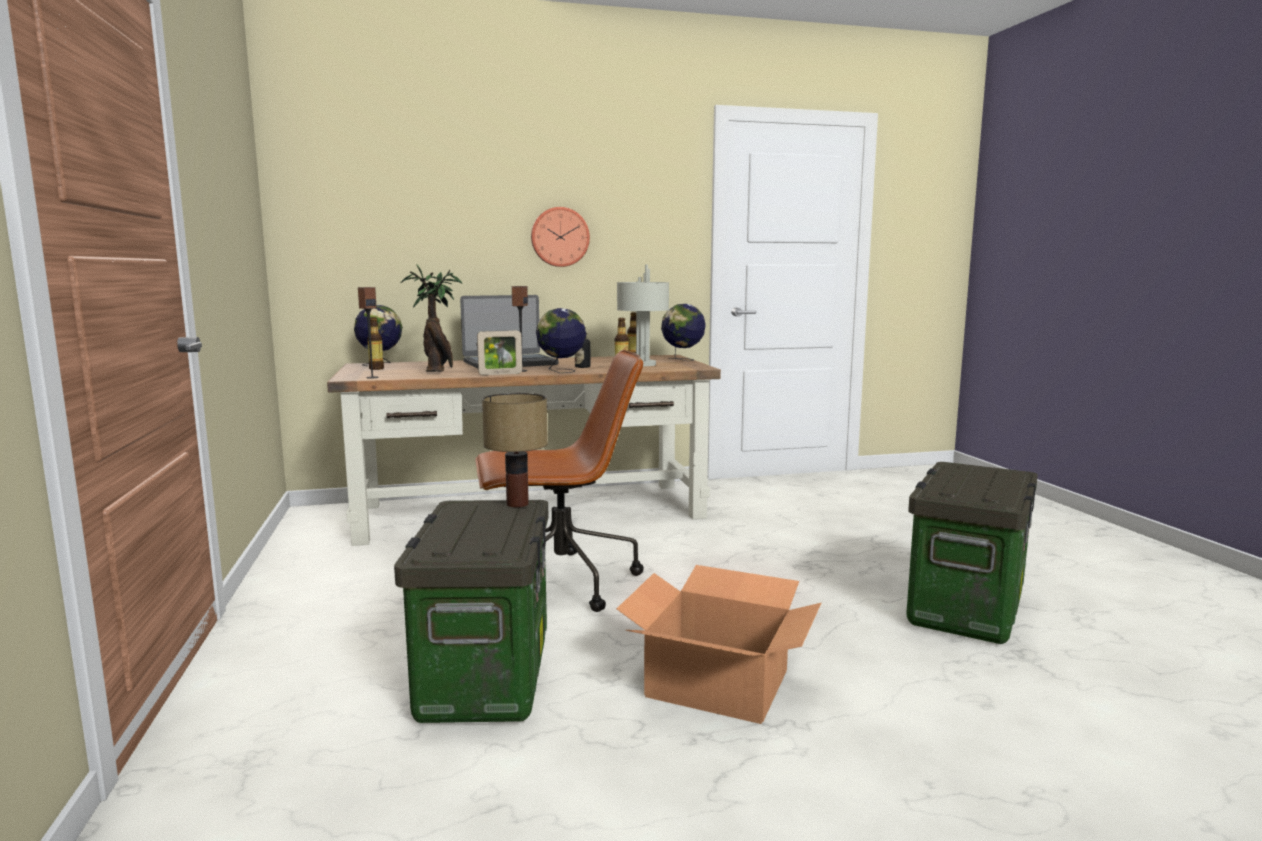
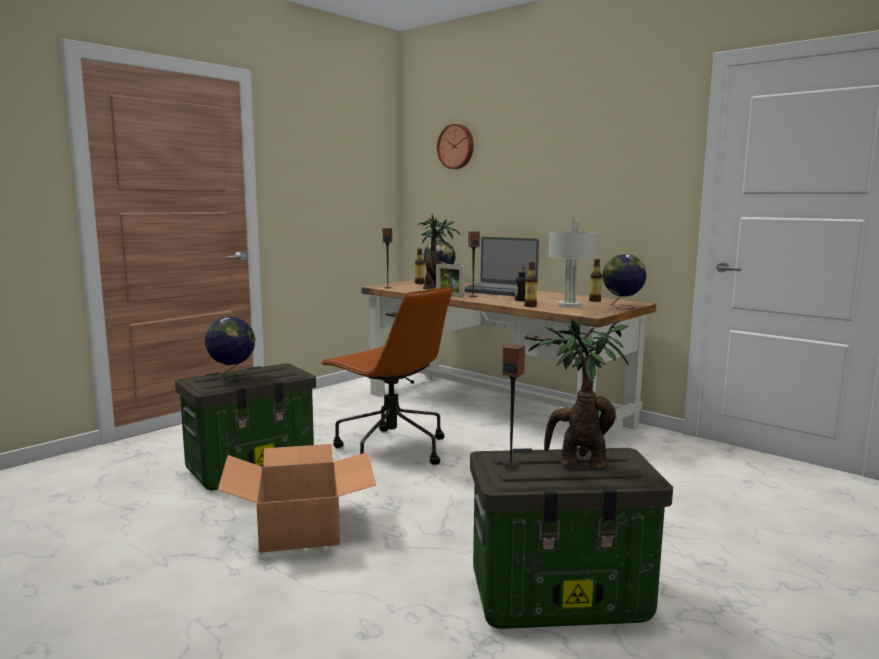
camera: 55 degrees right, 0 degrees up
table lamp [482,393,548,507] -> none
wall clock [531,207,590,267] -> wall clock moved to [437,124,474,169]
globe [536,308,586,373] -> globe moved to [205,317,255,380]
none -> speaker [502,344,525,467]
none -> potted plant [528,318,629,469]

